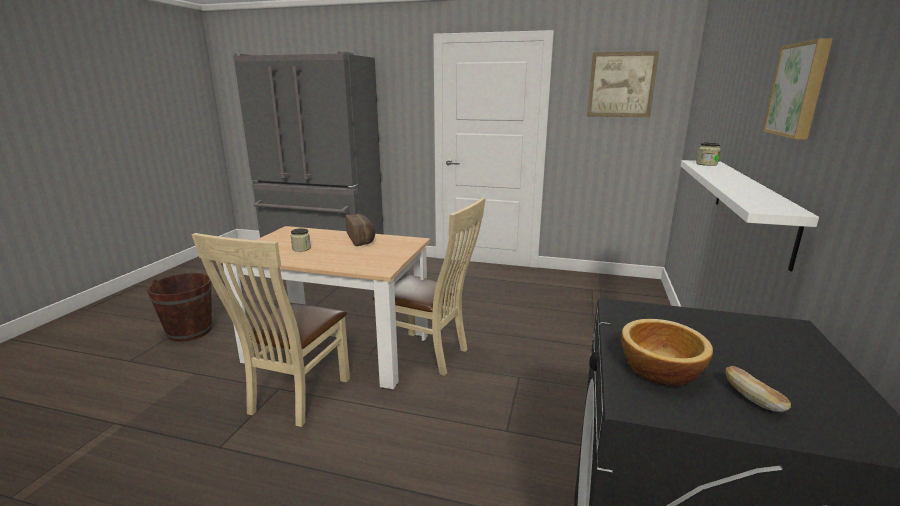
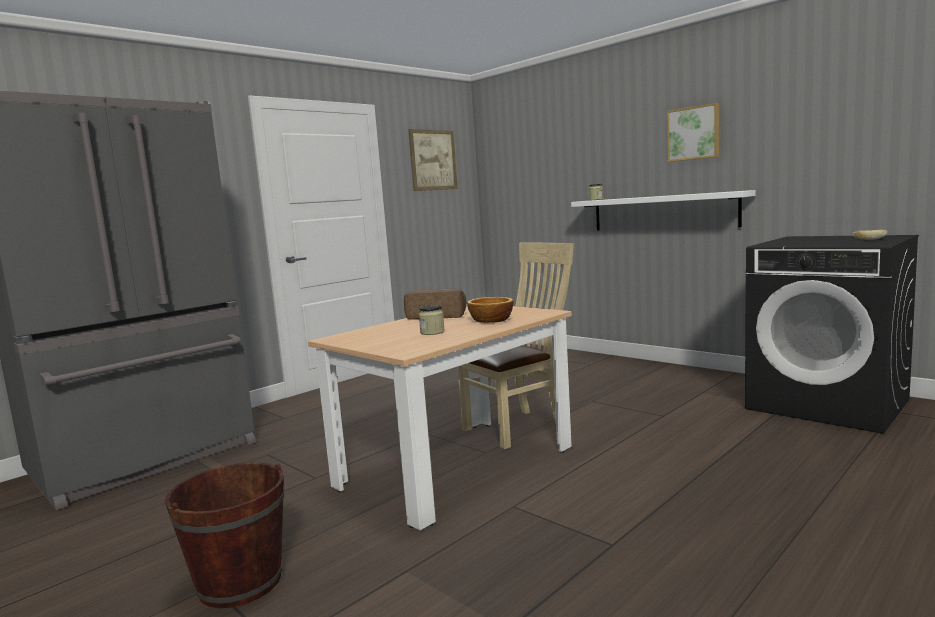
camera: 60 degrees left, 10 degrees down
beige chair [191,233,350,427] -> none
bowl [621,319,713,386] -> bowl moved to [467,297,513,323]

